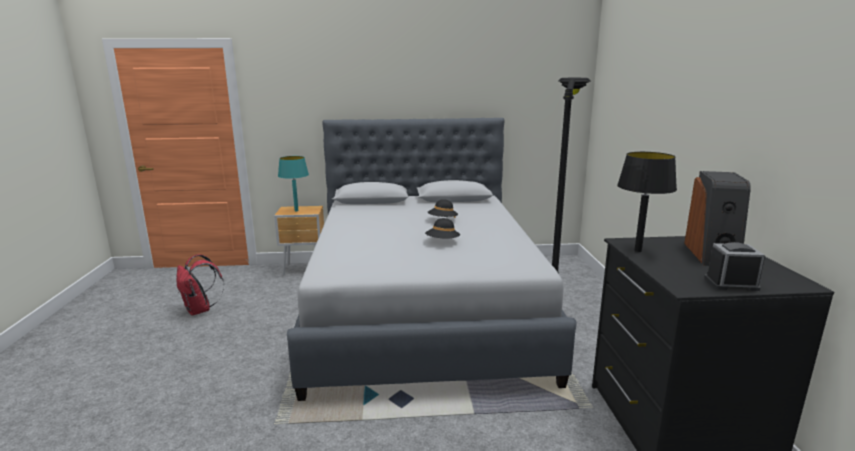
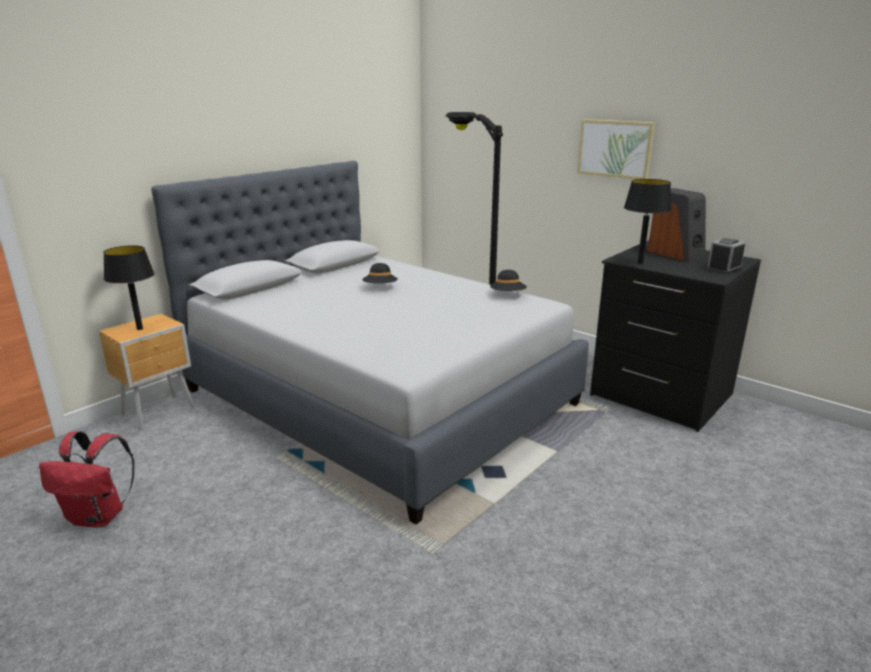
camera: 45 degrees left, 5 degrees up
turquoise table lamp [278,156,309,211] -> black table lamp [103,245,154,330]
black hat [425,218,460,239] -> black hat moved to [490,270,527,291]
none -> picture [577,119,655,179]

